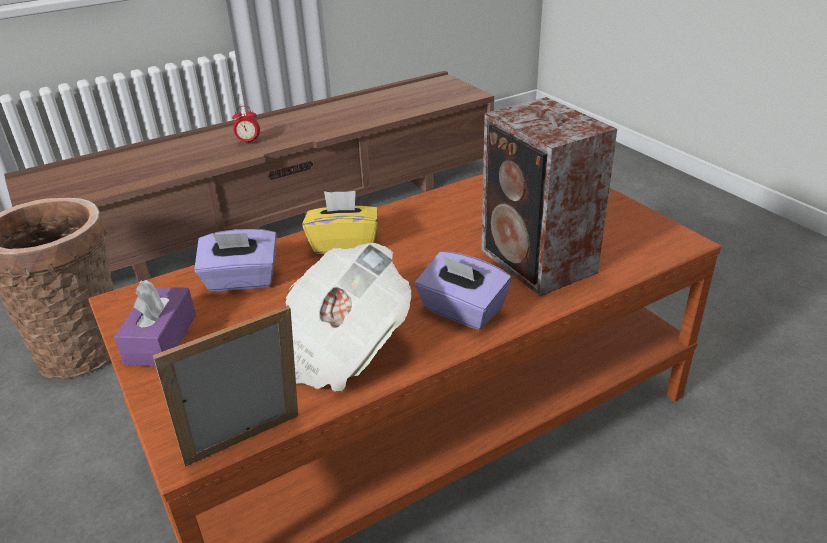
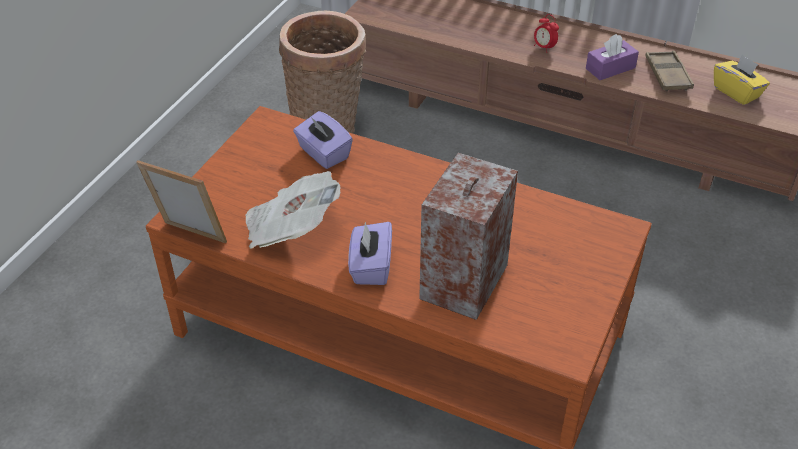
camera: 55 degrees right, 10 degrees up
purple tissue box [114,280,196,366] -> purple tissue box moved to [586,34,639,80]
yellow tissue box [303,191,378,254] -> yellow tissue box moved to [714,54,770,105]
none -> brown tray [645,51,694,91]

